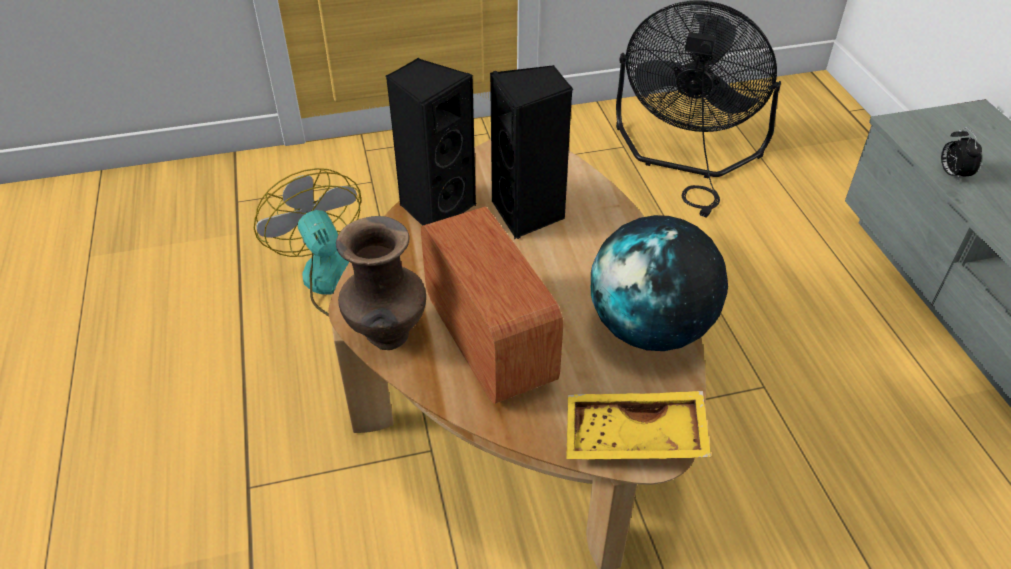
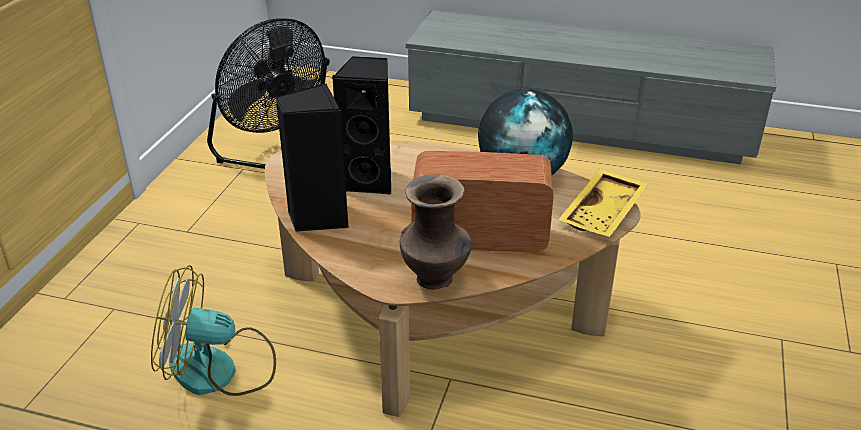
camera: 60 degrees left, 10 degrees down
alarm clock [941,127,982,183] -> none

